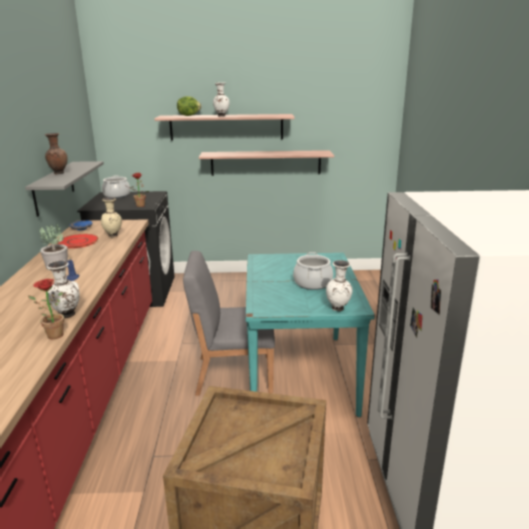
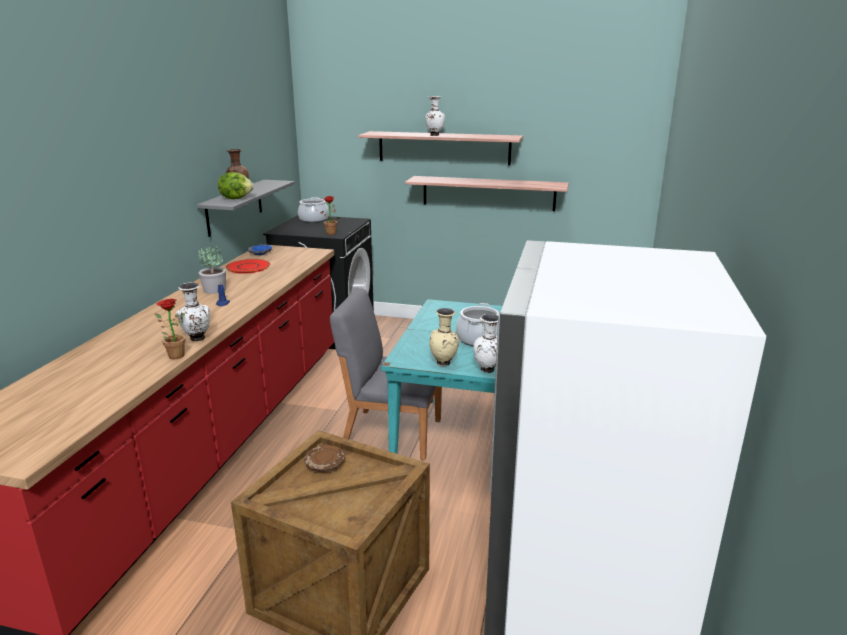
camera: 15 degrees right, 0 degrees up
beige vase [101,197,122,237] -> beige vase moved to [429,308,459,366]
lettuce [177,96,201,116] -> lettuce moved to [218,172,254,199]
none -> brown plate [304,445,345,472]

